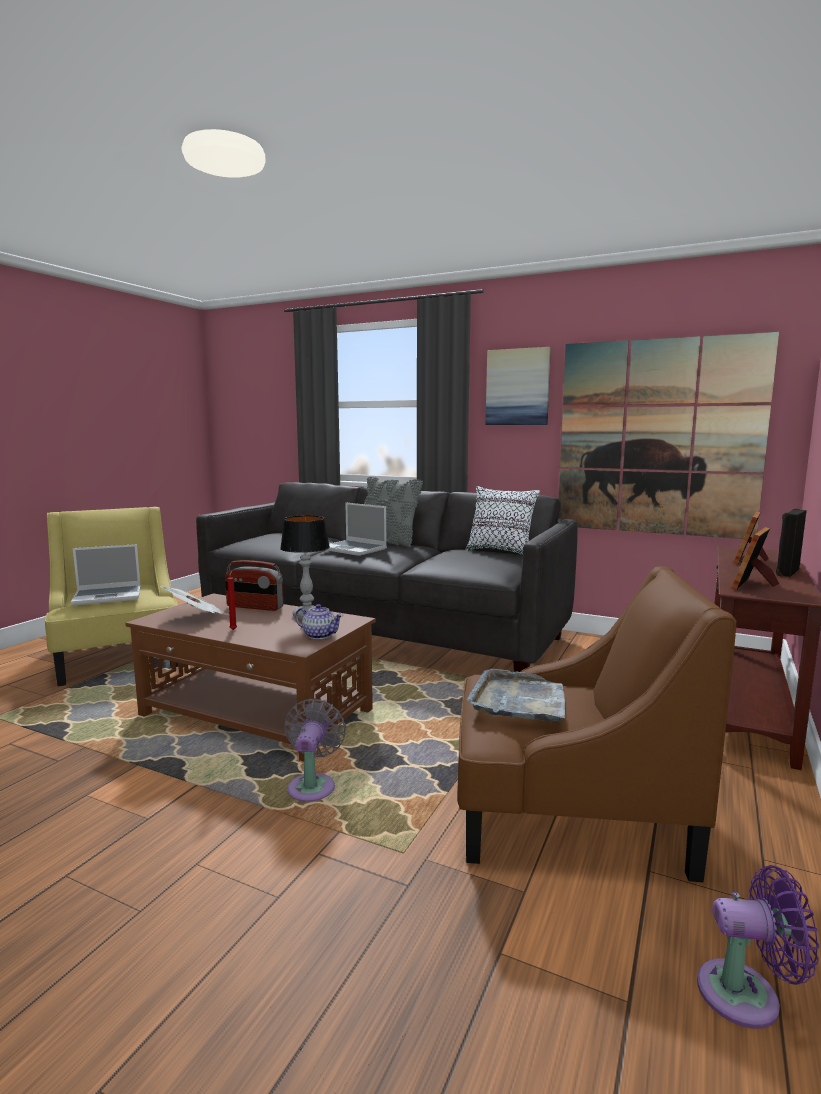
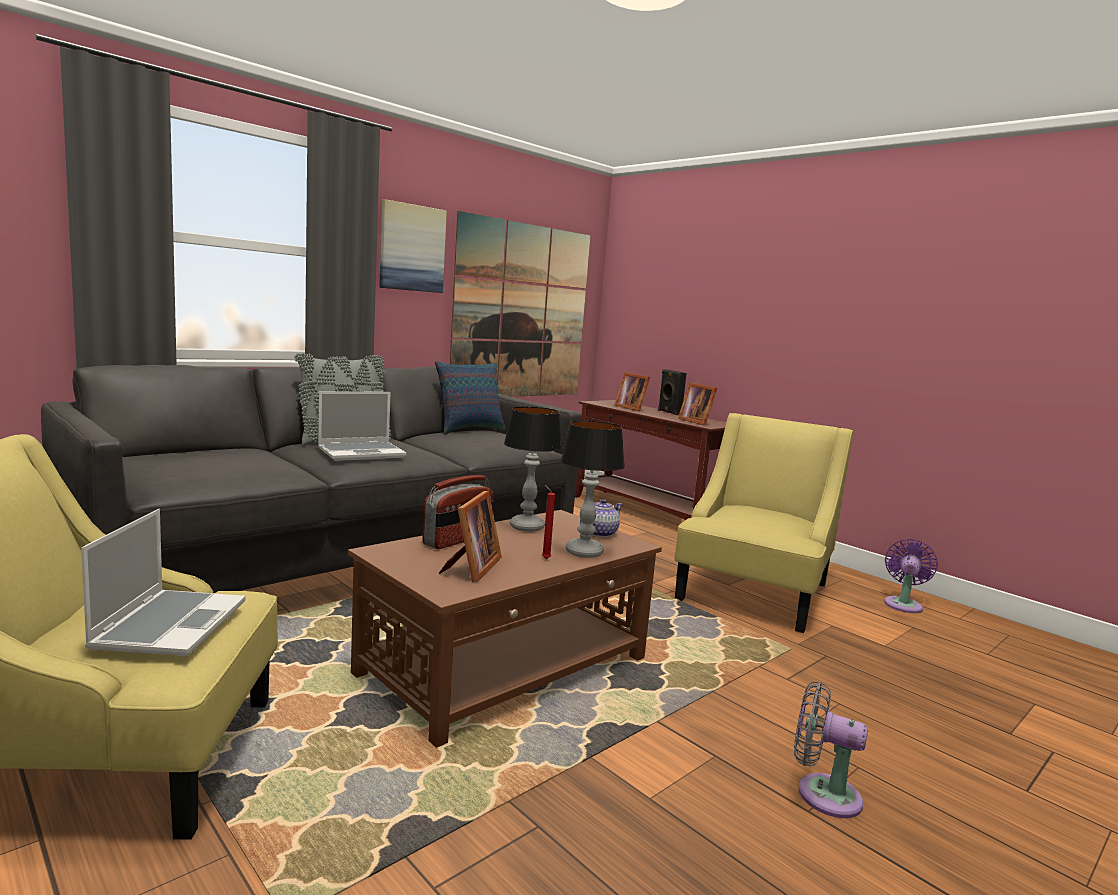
camera: 70 degrees left, 0 degrees up
newspaper [159,586,229,615] -> picture frame [439,491,502,582]
grey fan [285,698,346,802] -> grey fan moved to [794,681,868,818]
brown armchair [457,566,736,882] -> yellow armchair [675,413,853,633]
white pillow [466,486,540,555] -> blue pillow [435,361,506,434]
grey tray [467,669,565,721] -> none
none -> table lamp [561,420,625,558]

